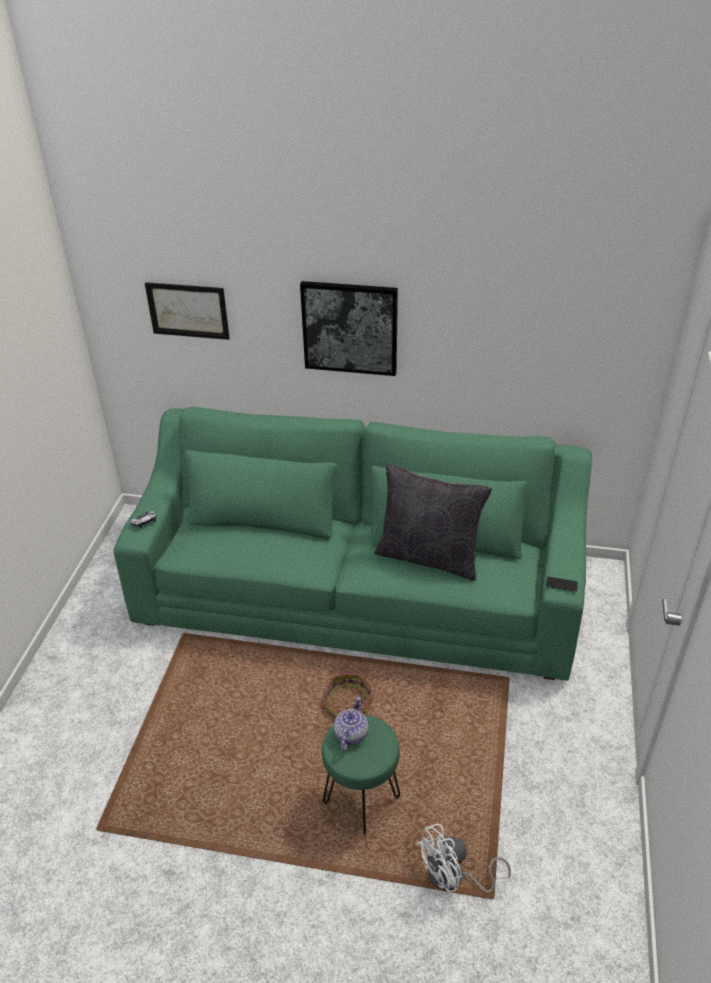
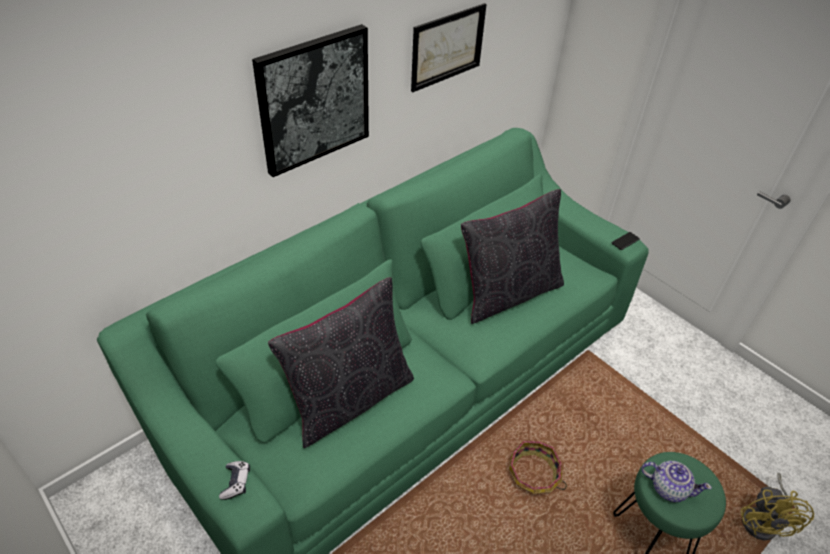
camera: 55 degrees left, 5 degrees up
picture [145,282,230,340] -> picture moved to [411,3,487,92]
teapot [334,697,369,751] -> teapot turned 150 degrees clockwise [642,461,712,502]
white fan [416,824,511,893] -> yellow fan [741,473,814,540]
none -> black pillow [268,277,414,448]

